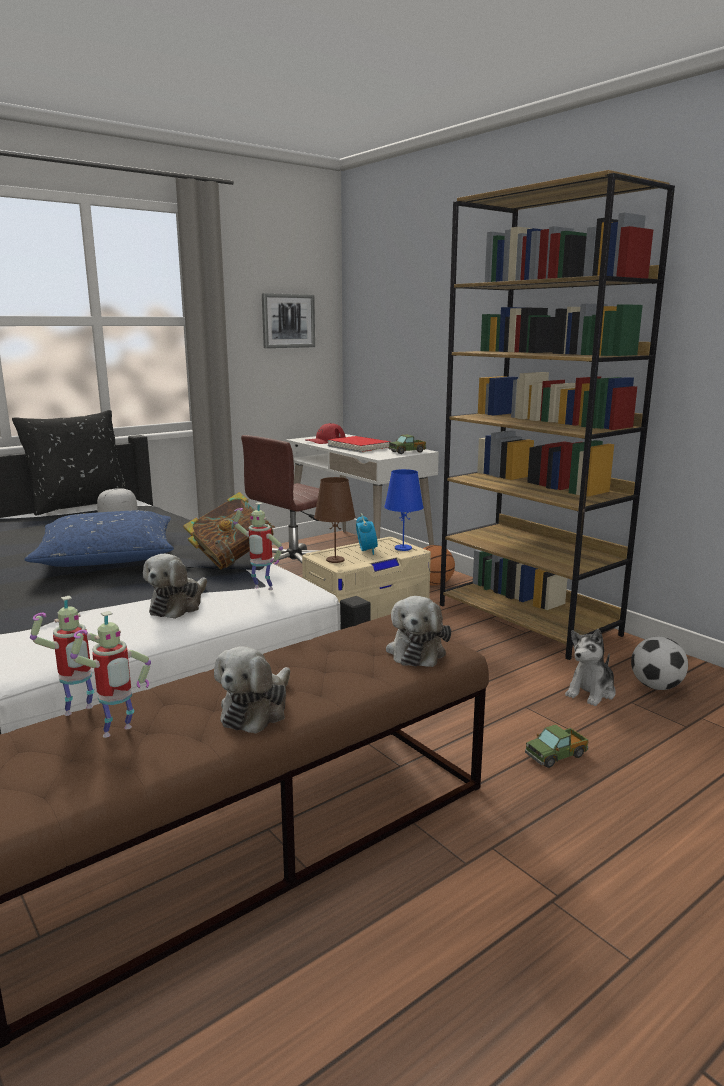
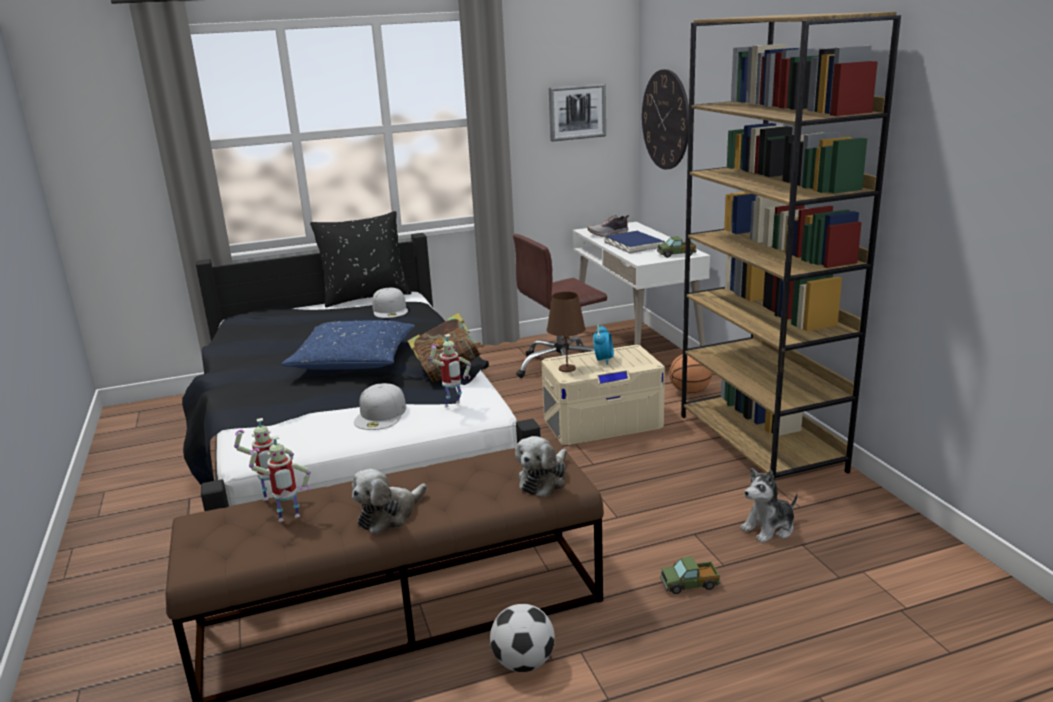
camera: 20 degrees right, 5 degrees up
plush toy [143,554,207,619] -> white cap [354,383,406,430]
toy robot [233,502,283,590] -> toy robot turned 75 degrees counterclockwise [430,334,471,408]
red cap [305,423,346,444] -> shoe [587,215,629,237]
red book [328,436,390,453] -> blue book [604,231,665,254]
blue table lamp [384,469,424,551] -> none
football [631,637,688,690] -> football moved to [490,604,555,672]
none -> wall clock [642,69,689,169]

